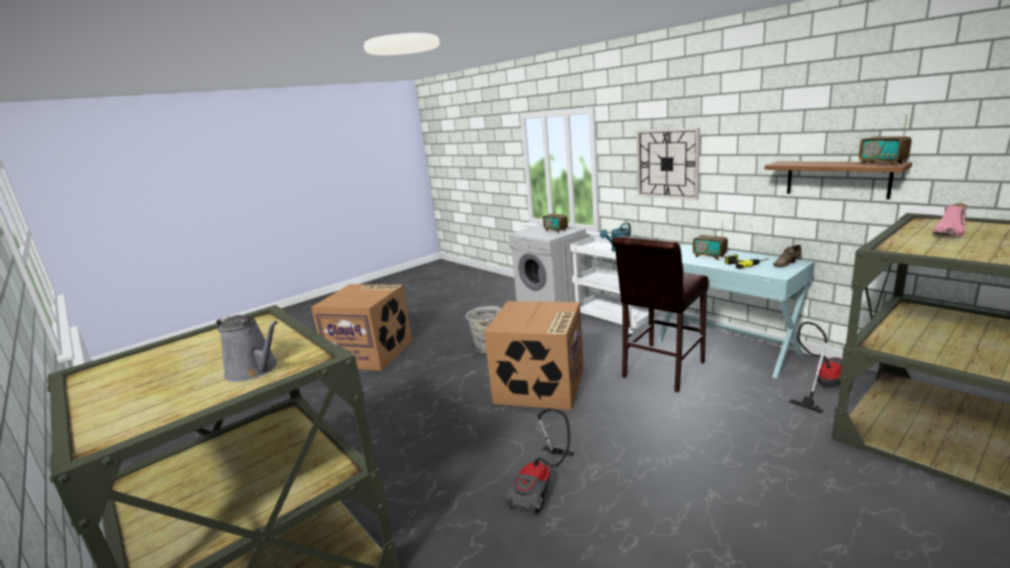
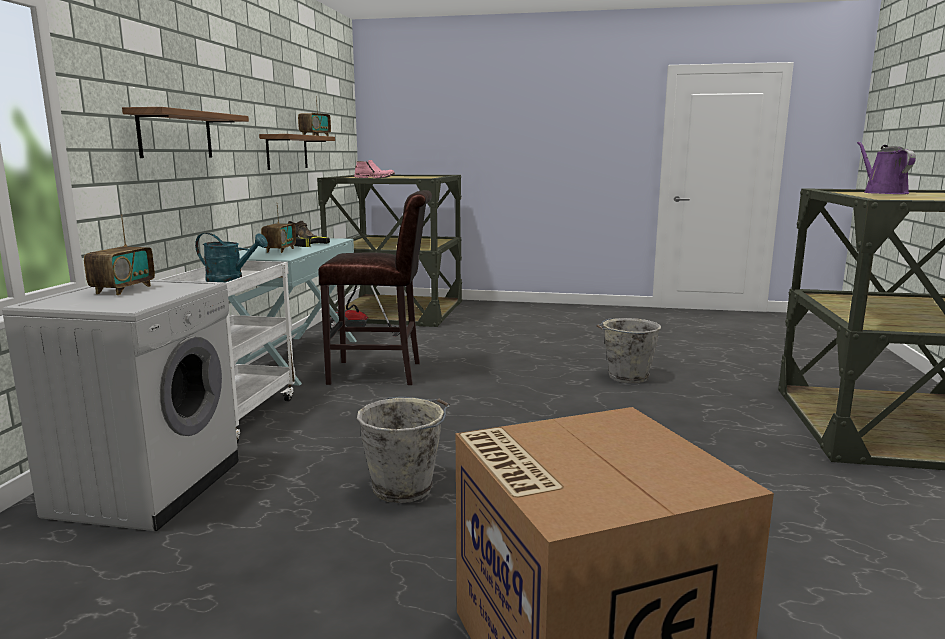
camera: 130 degrees left, 5 degrees down
grey watering can [216,315,278,382] -> purple watering can [857,141,916,194]
cardboard box [484,301,584,410] -> none
vacuum cleaner [505,408,574,515] -> grey bucket [597,318,661,383]
wall clock [637,128,700,200] -> shelf [122,107,249,158]

